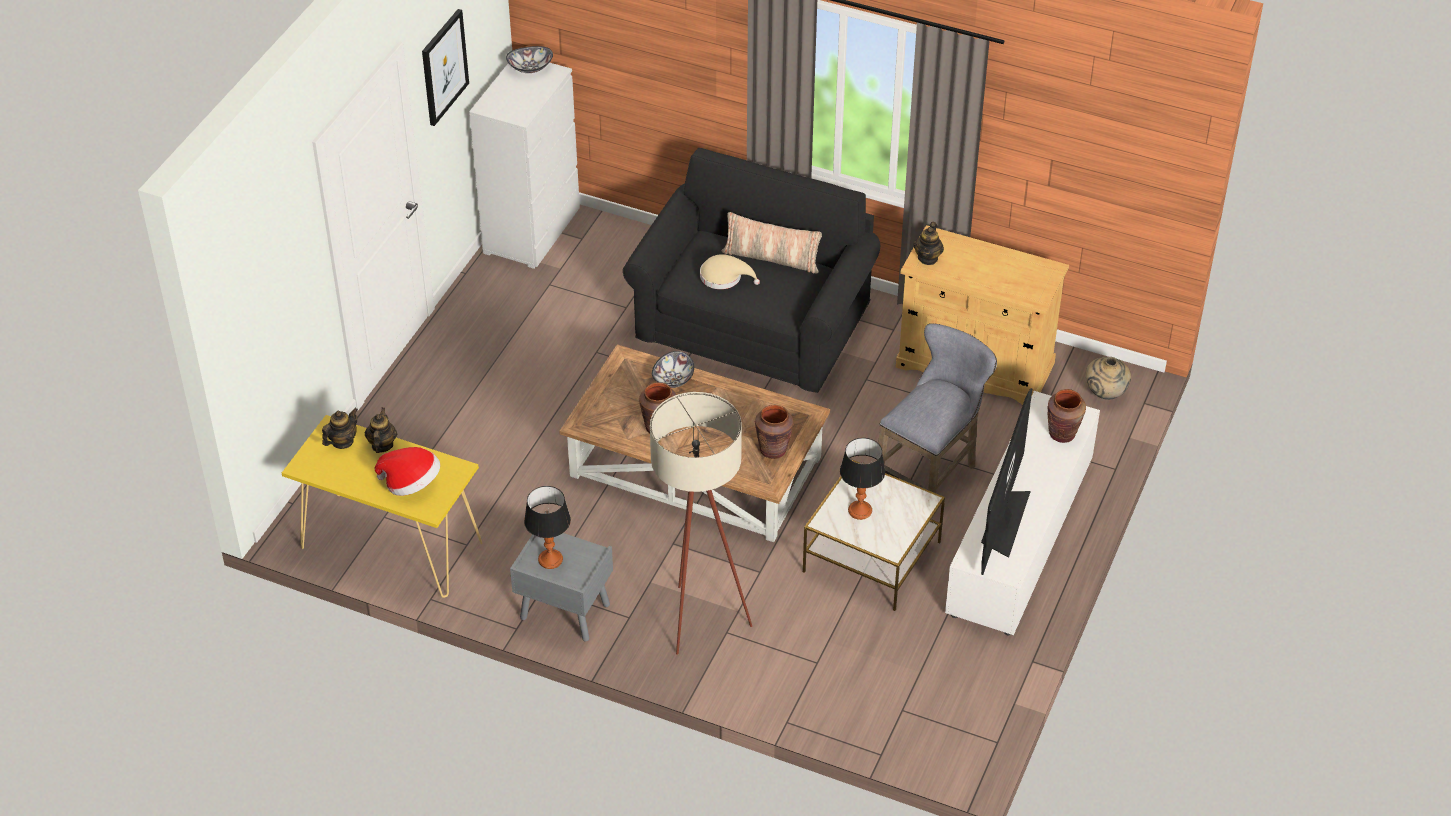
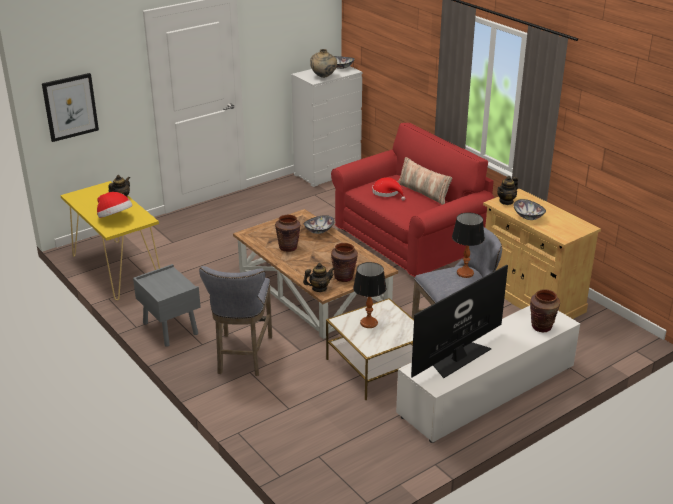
camera: 30 degrees right, 15 degrees down
teapot [322,408,358,449] -> teapot moved to [303,263,335,292]
picture [422,9,469,126] -> picture moved to [42,73,99,142]
table lamp [524,486,571,569] -> table lamp moved to [452,212,485,278]
black sofa [623,148,880,393] -> red sofa [331,123,494,277]
beige floor lamp [650,392,752,655] -> grey stool [199,266,272,376]
beige hat [700,254,760,289] -> red hat [372,177,405,200]
beige vase [1086,357,1131,400] -> beige vase moved to [310,49,337,78]
none -> bowl [514,199,546,220]

